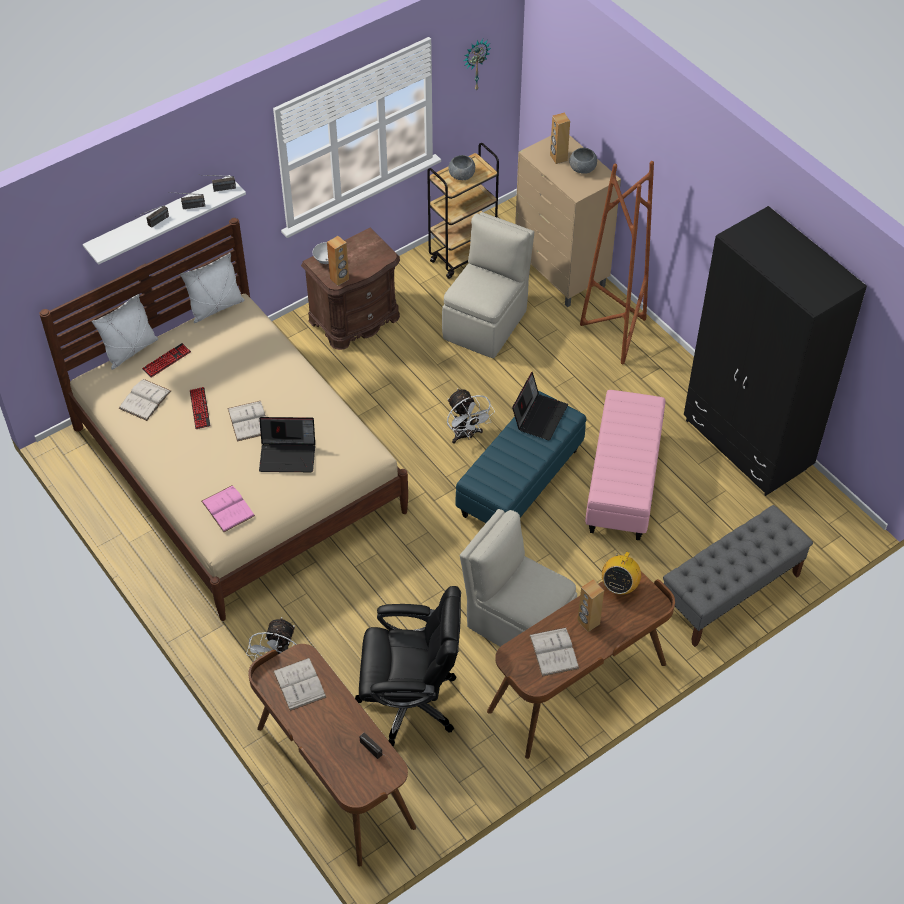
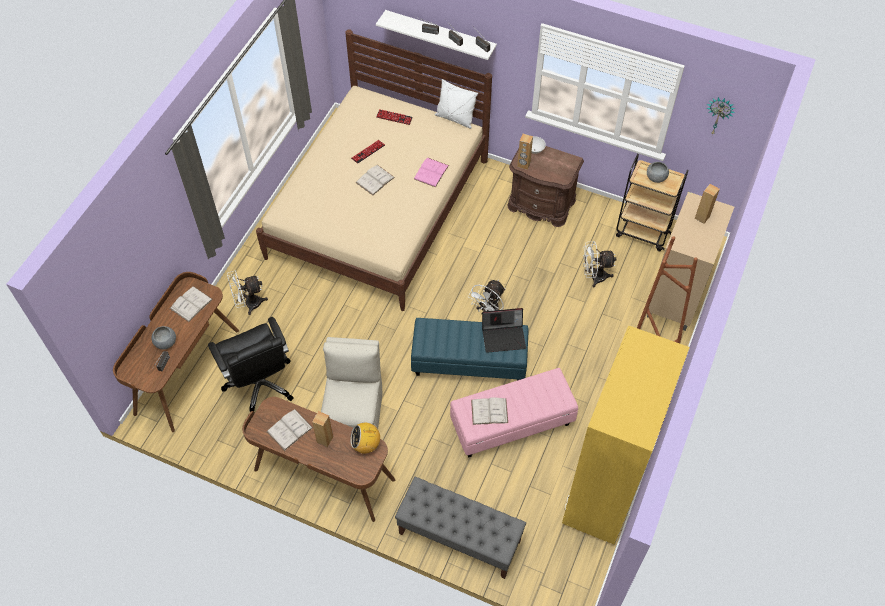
camera: 60 degrees right, 5 degrees up
white pillow [92,294,158,370] -> none
white book [118,379,171,421] -> white book moved to [471,397,508,425]
pink book [201,485,255,532] -> pink book moved to [414,157,449,187]
laptop [259,417,315,472] -> none
beige chair [442,212,534,358] -> white fan [583,241,616,287]
grey bowl [569,148,597,174] -> grey bowl moved to [151,326,176,350]
black wardrobe [684,206,867,496] -> yellow wardrobe [562,326,690,545]

